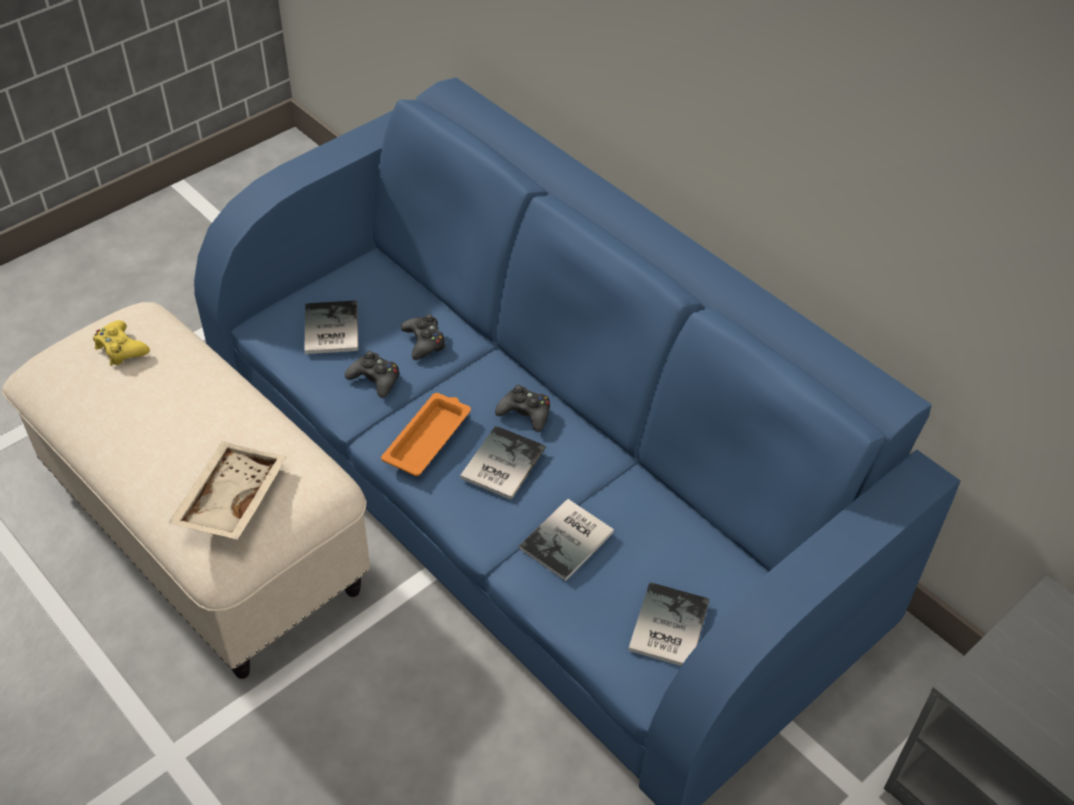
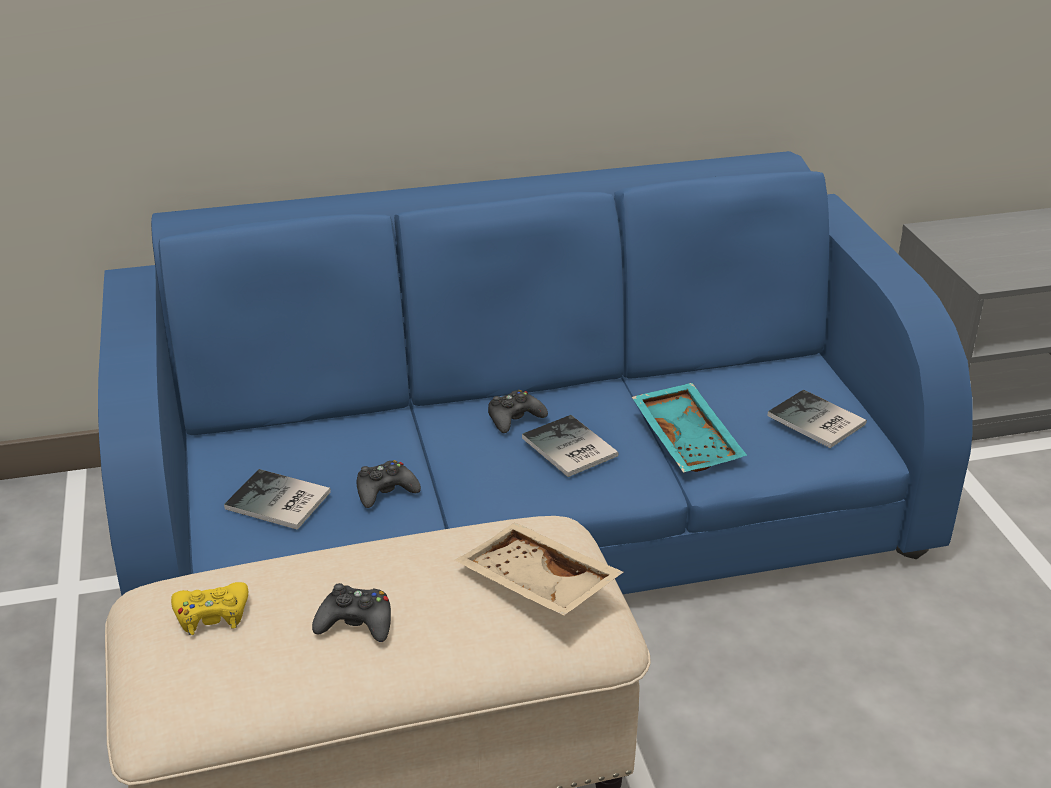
camera: 60 degrees left, 15 degrees down
orange tray [381,393,471,476] -> none
black game controller [401,314,446,360] -> black game controller moved to [312,583,391,642]
book [519,499,614,581] -> turquoise tray [632,383,747,473]

